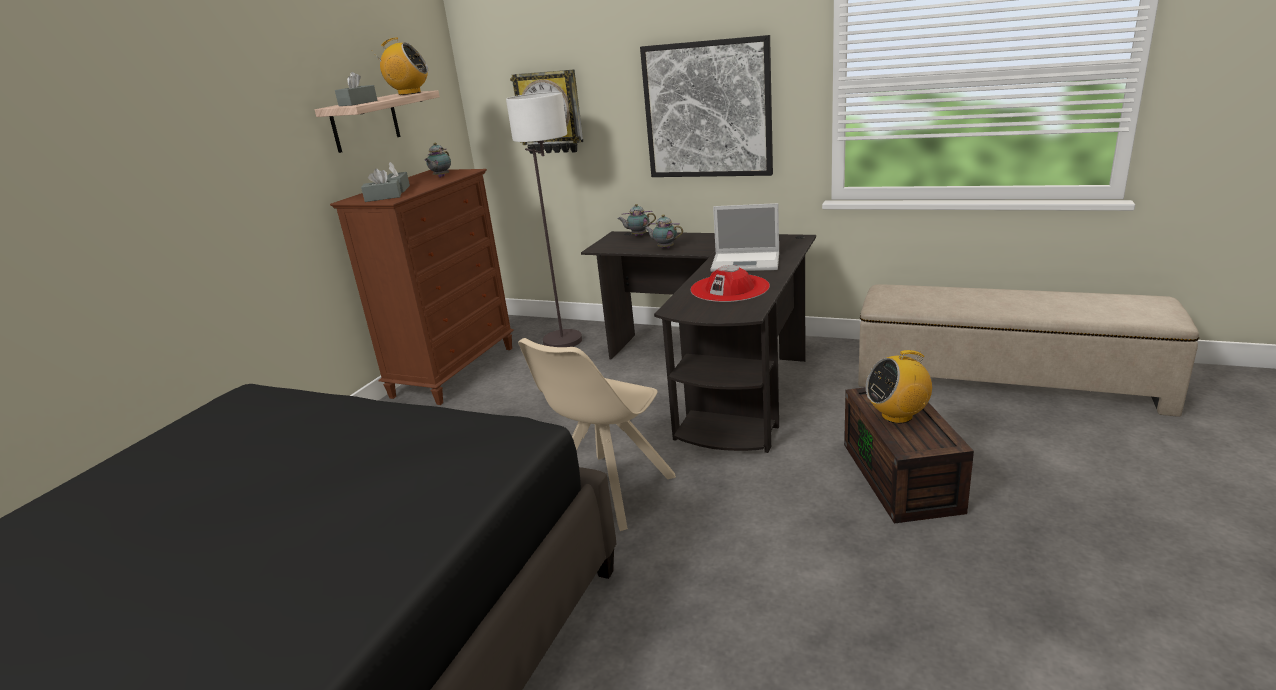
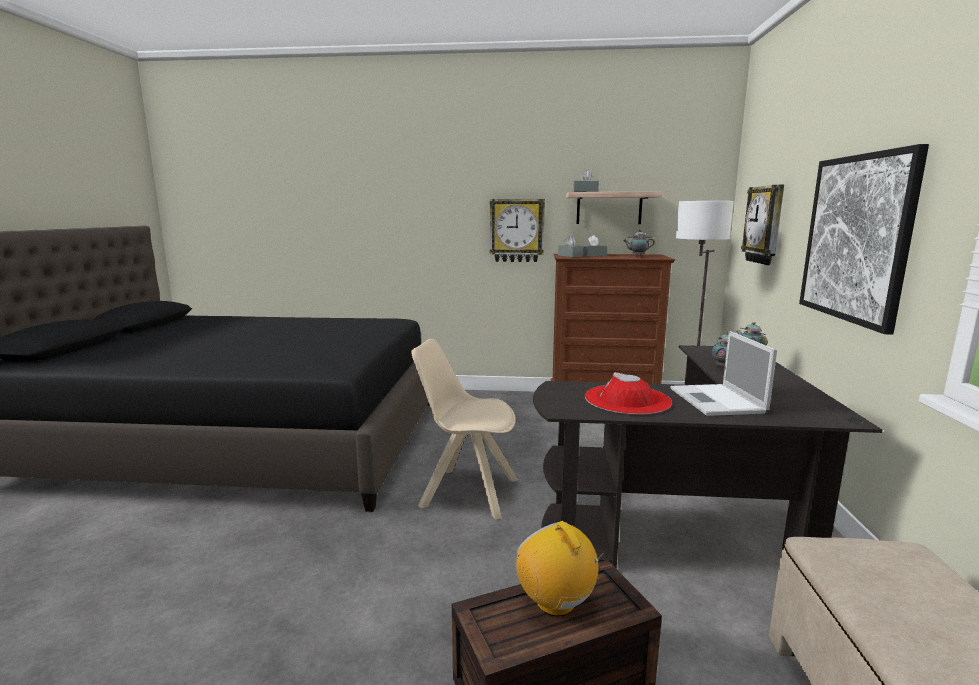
camera: 70 degrees right, 10 degrees down
radio [372,37,429,95] -> none
none -> wall clock [490,199,545,262]

